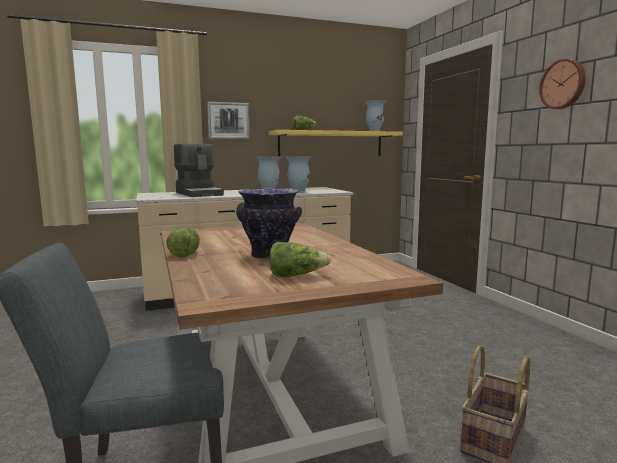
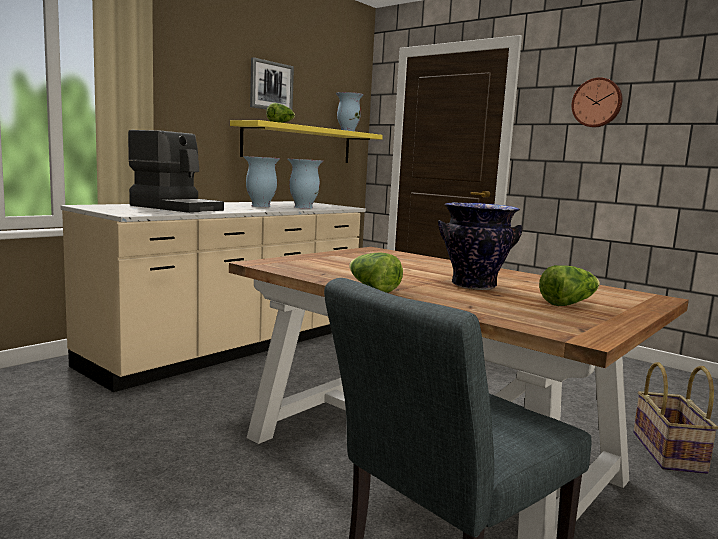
camera: 30 degrees left, 0 degrees up
picture [207,102,250,139] -> picture moved to [250,57,294,111]

